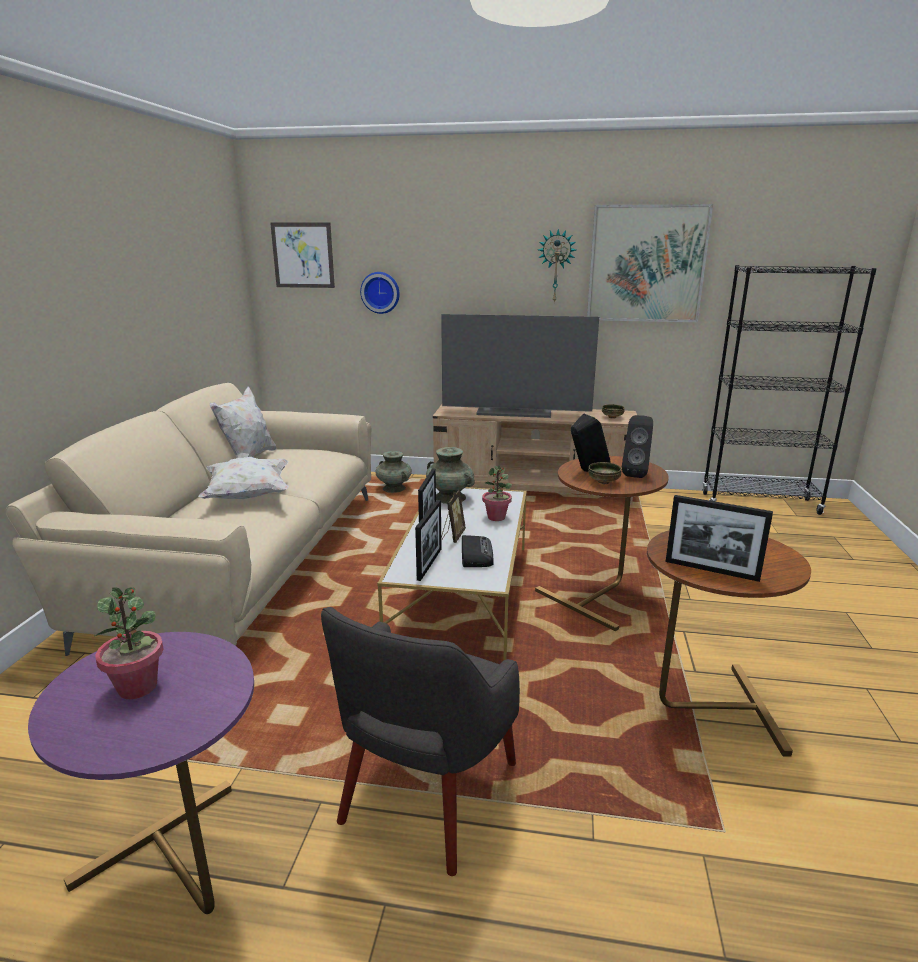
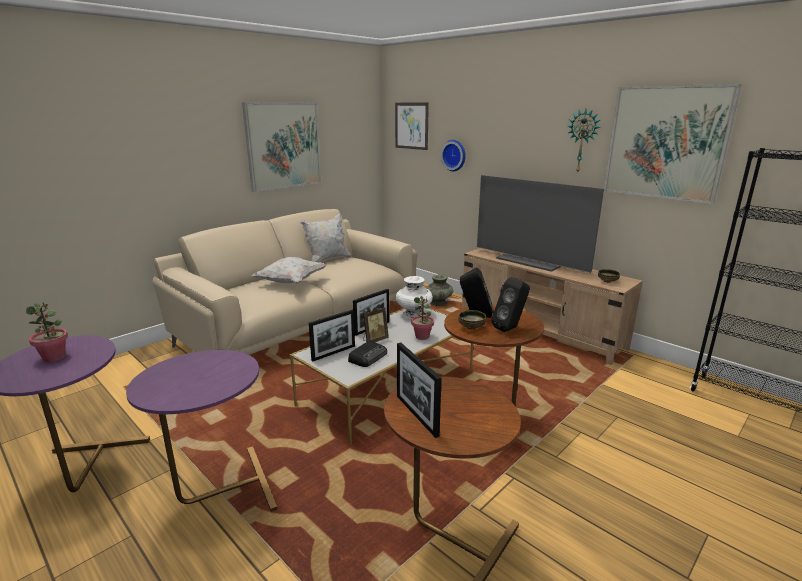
camera: 35 degrees right, 0 degrees up
grey armchair [321,607,520,876] -> purple side table [126,350,277,512]
turquoise vase [426,447,475,504] -> white vase [395,276,433,319]
none -> picture [242,103,322,192]

